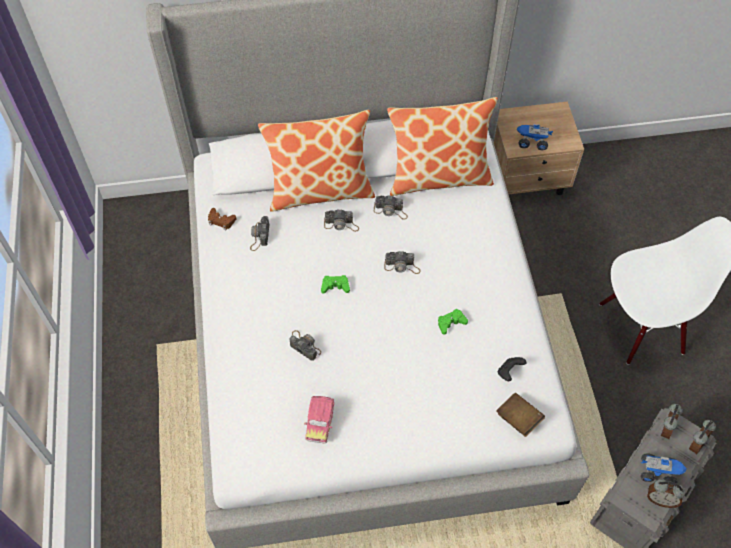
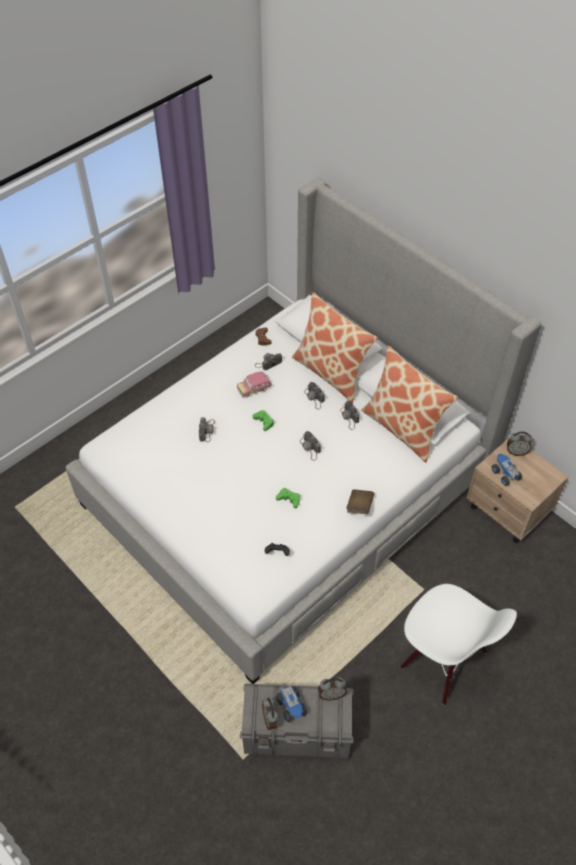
camera: 55 degrees right, 5 degrees down
toy car [304,396,334,443] -> toy car moved to [237,371,272,398]
brown book [496,393,545,437] -> brown book moved to [346,489,374,514]
alarm clock [689,420,716,454] -> alarm clock moved to [507,432,533,456]

